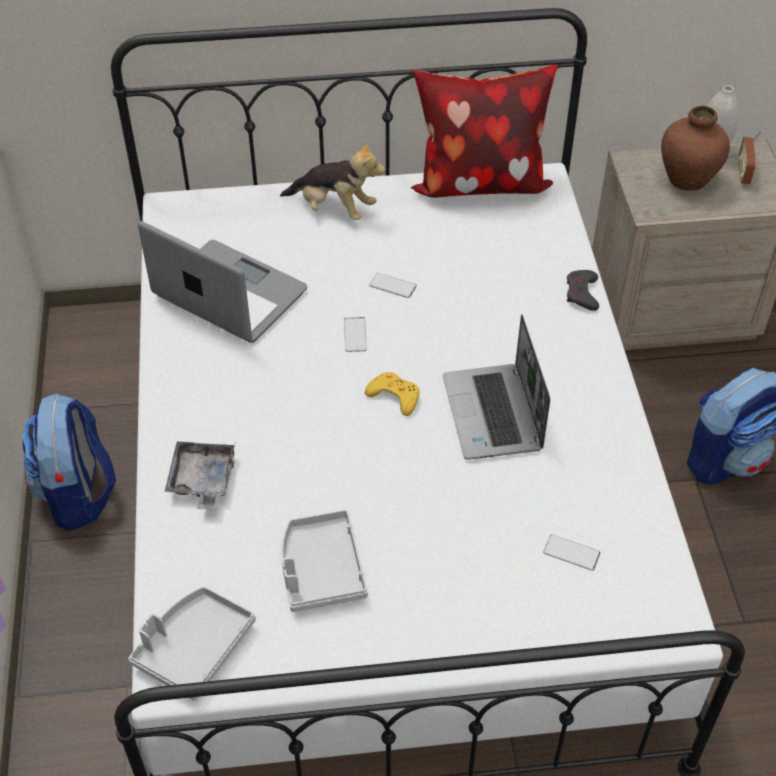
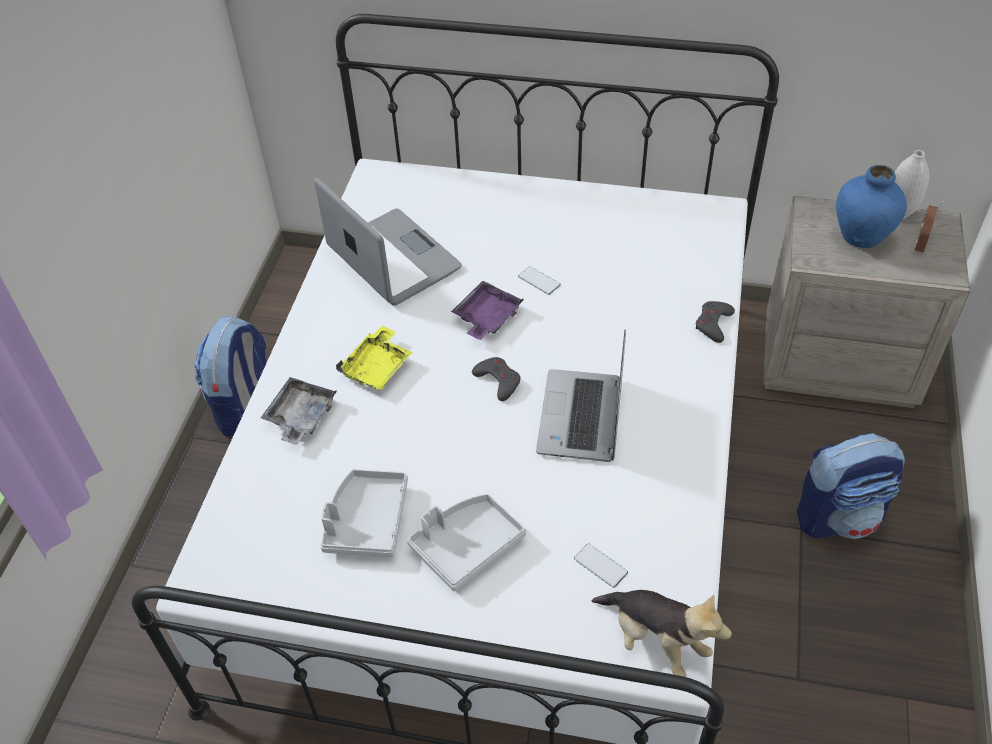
camera: 20 degrees right, 0 degrees up
grey tray [128,586,256,701] -> grey tray moved to [407,494,526,591]
plush toy [280,140,385,220] -> plush toy moved to [592,590,732,677]
phone [344,317,367,352] -> purple tray [451,281,524,340]
yellow game controller [365,372,420,416] -> grey game controller [472,357,521,401]
pillow [411,65,558,198] -> none
brown vase [661,105,730,191] -> blue vase [836,165,907,248]
none -> yellow tray [336,325,412,390]

